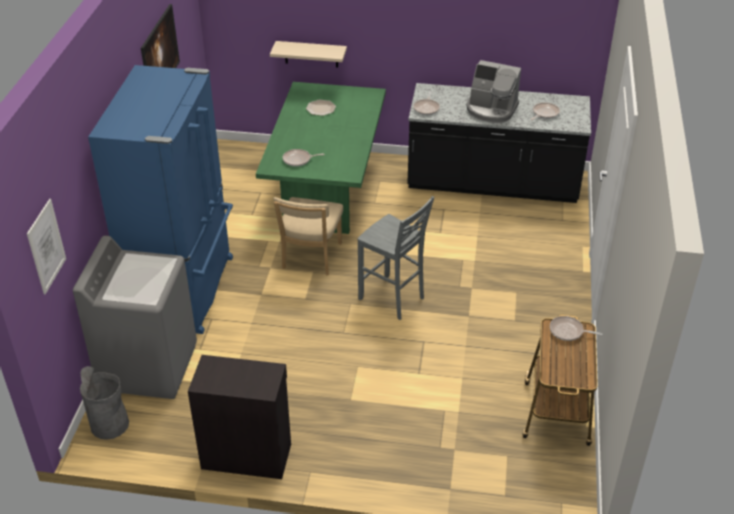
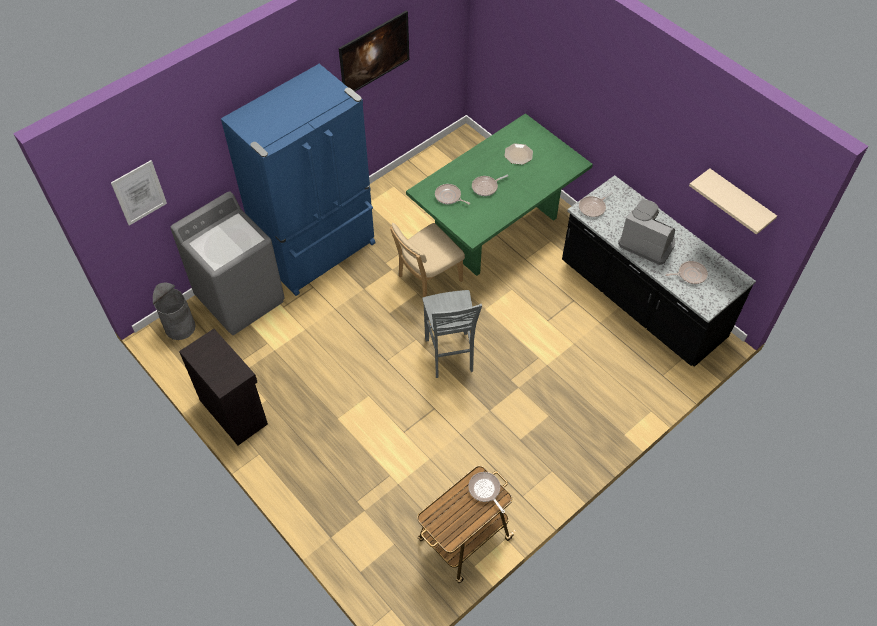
camera: 40 degrees right, 15 degrees up
beige shelf [270,41,347,67] -> beige shelf moved to [689,168,777,235]
coffee machine [467,60,521,123] -> coffee machine turned 150 degrees clockwise [618,200,675,265]
none -> frying pan [472,175,508,196]

